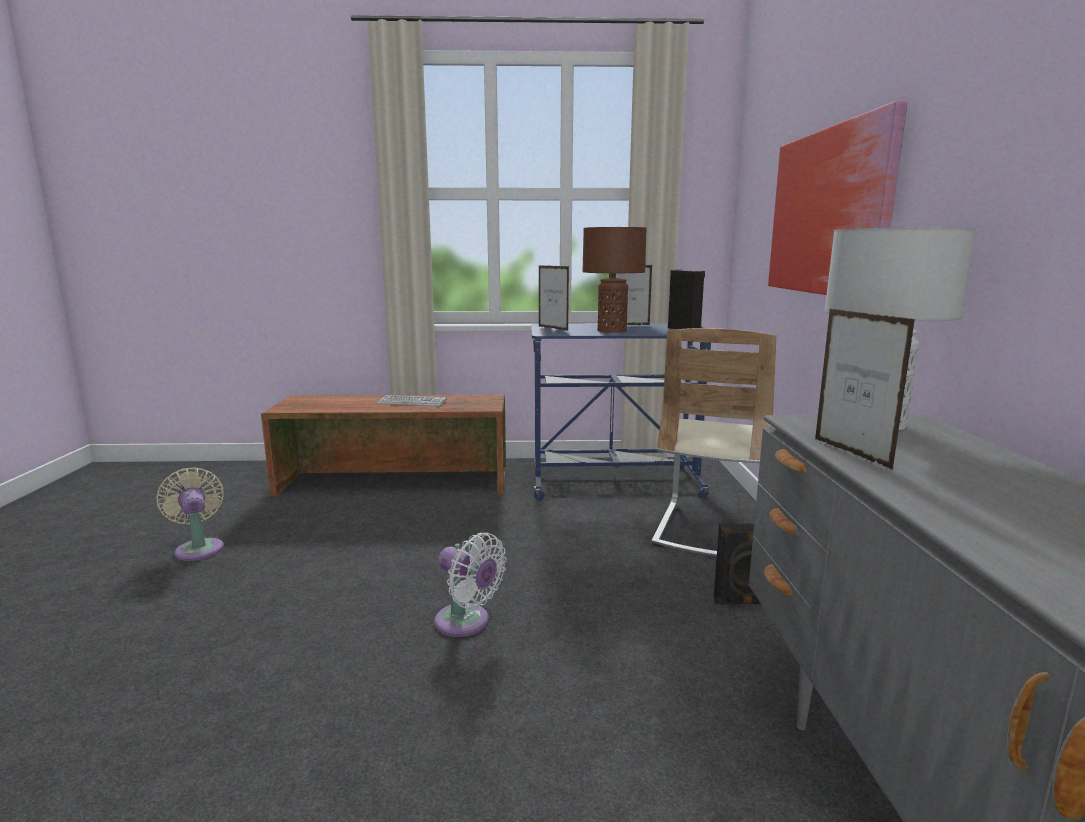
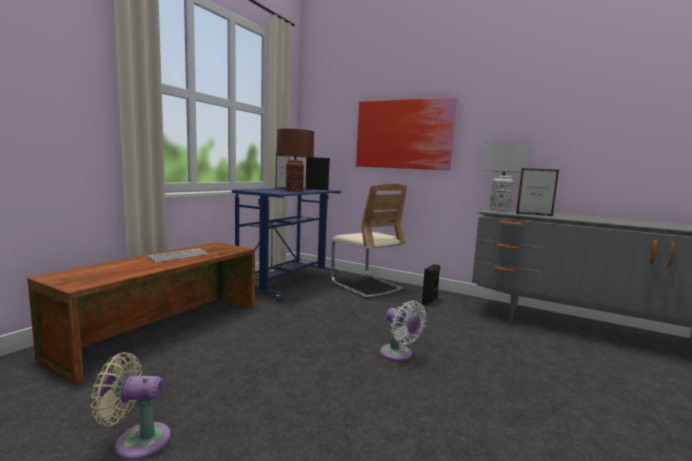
camera: 60 degrees left, 5 degrees down
white fan [434,533,507,637] -> white fan turned 75 degrees clockwise [380,301,426,362]
picture frame [539,265,569,331] -> none

